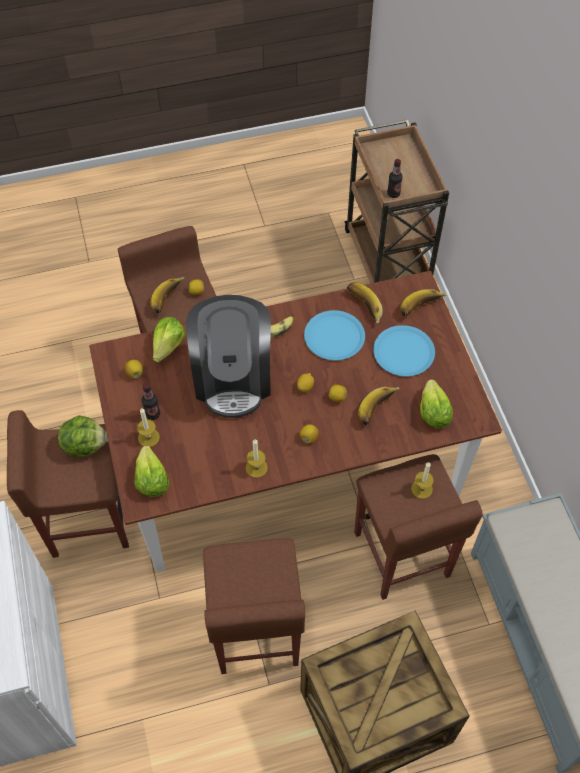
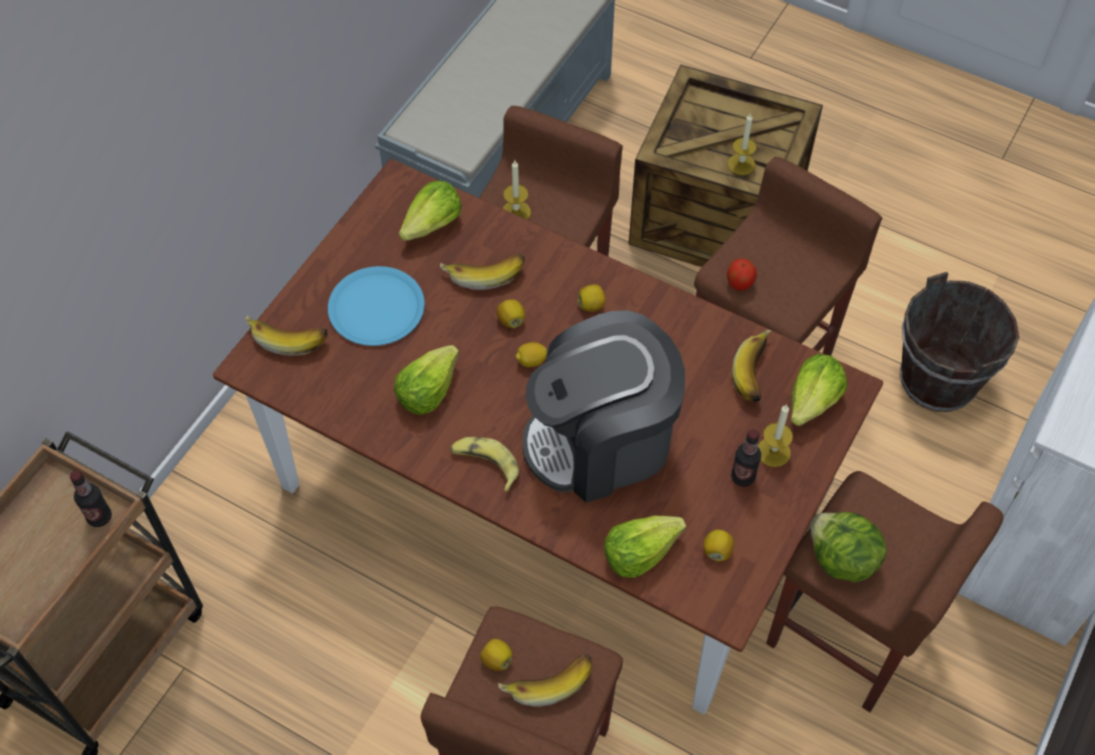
camera: 135 degrees left, 0 degrees up
coffee machine [186,295,271,418] -> coffee machine turned 150 degrees counterclockwise [523,310,685,503]
candle [246,439,268,478] -> candle moved to [728,113,757,175]
blue plate [304,310,365,360] -> lettuce [394,345,459,415]
banana [347,282,383,323] -> banana moved to [732,330,772,402]
none -> apple [727,258,757,291]
none -> brown bucket [900,272,1019,412]

